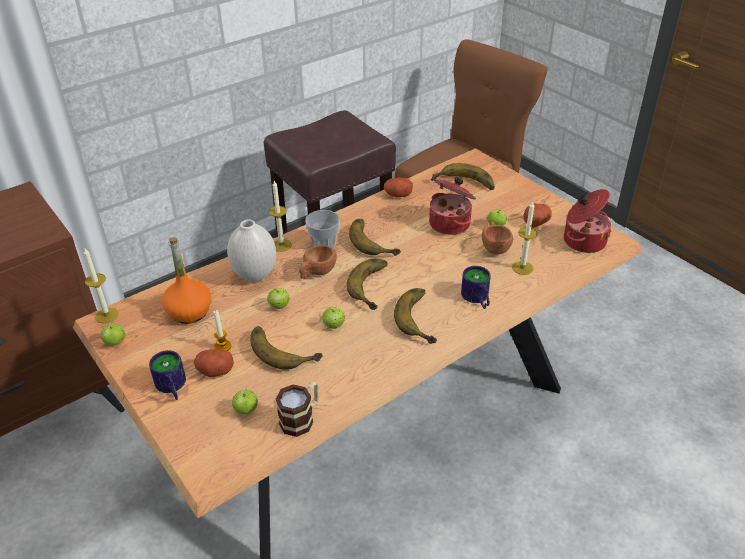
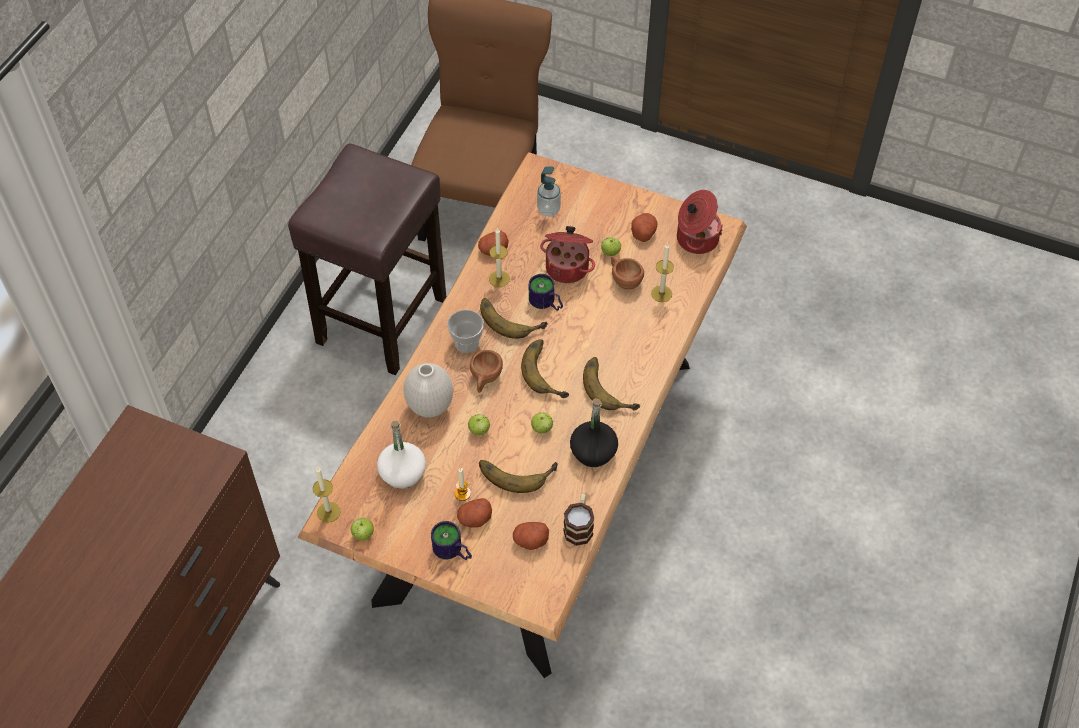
camera: 30 degrees left, 15 degrees up
orange bottle [162,237,211,324] -> white bottle [377,421,426,489]
apple [232,390,258,414] -> potato [513,522,549,550]
candle [269,181,292,252] -> candle moved to [489,228,510,287]
banana [431,163,495,190] -> soap dispenser [537,166,561,217]
mug [461,266,491,309] -> mug moved to [529,274,563,311]
none -> black bottle [570,398,618,467]

